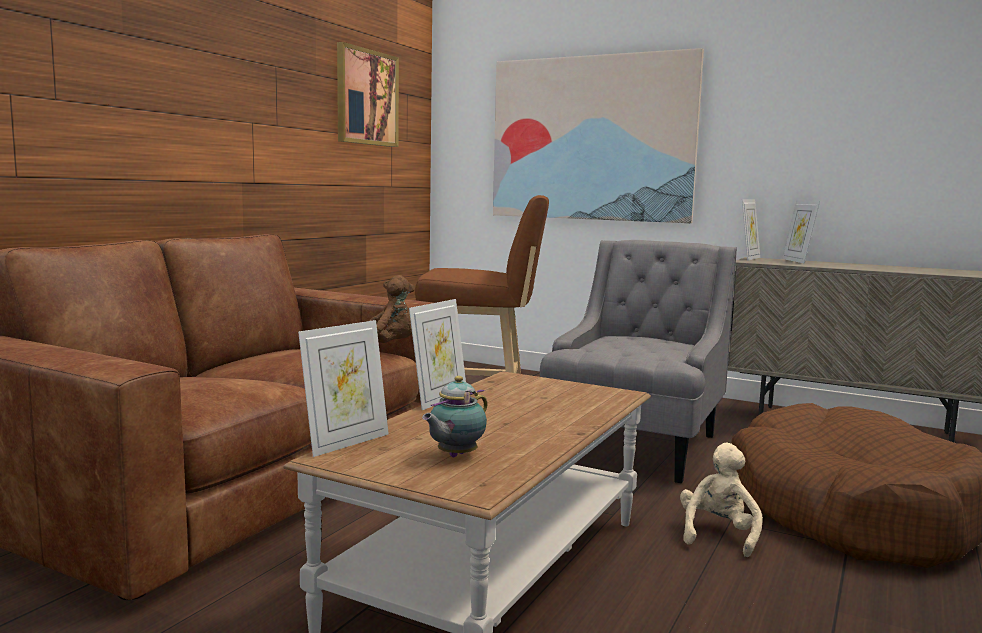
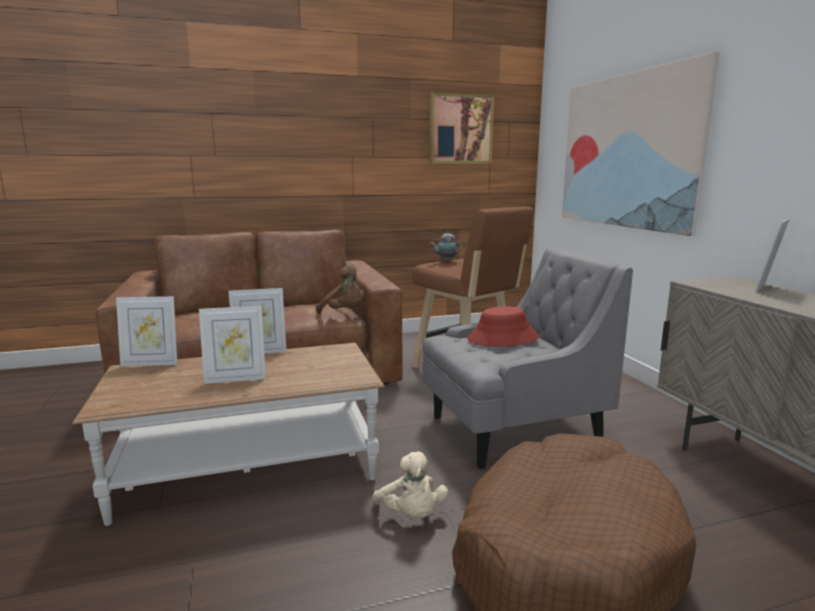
camera: 45 degrees right, 5 degrees up
teapot [422,376,487,457] -> teapot moved to [429,231,465,262]
beige plush toy [680,443,763,558] -> beige plush toy turned 90 degrees clockwise [372,451,449,519]
picture frame [742,199,760,261] -> picture frame moved to [199,306,266,384]
none -> red hat [467,306,539,347]

